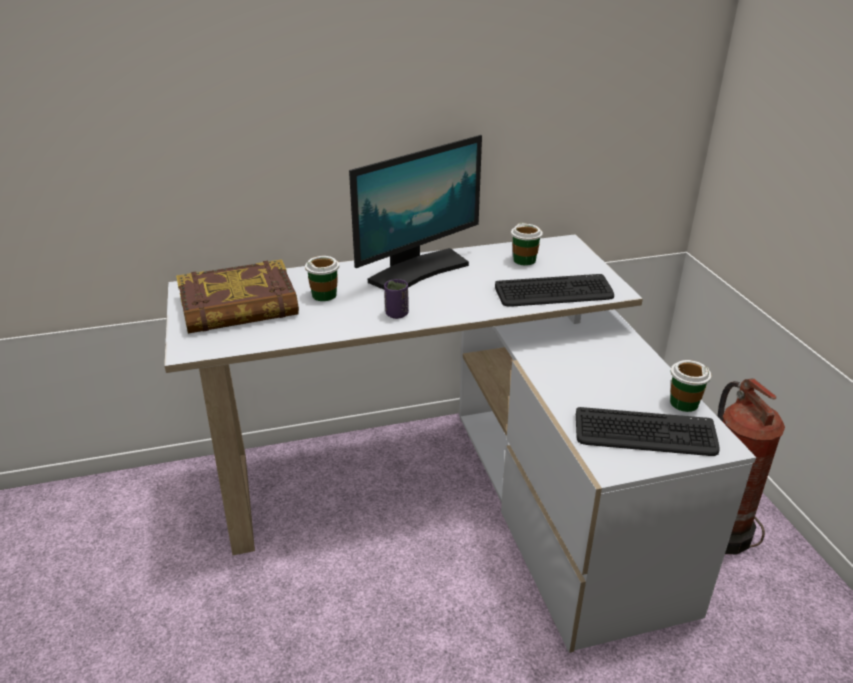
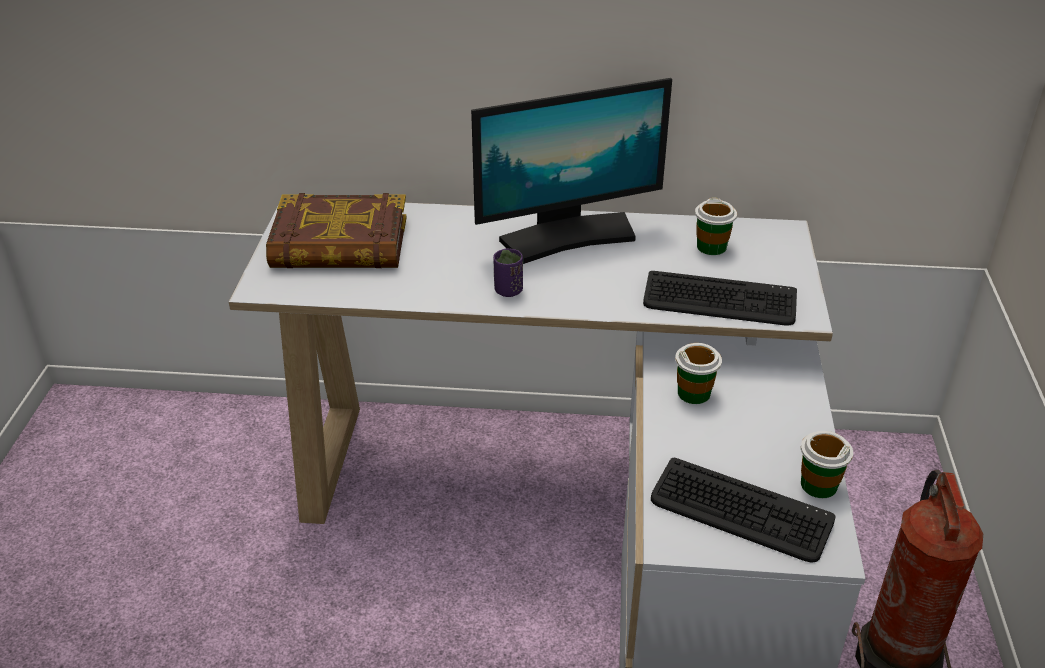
camera: 20 degrees right, 5 degrees up
cup [305,256,340,301] -> cup moved to [675,343,722,404]

